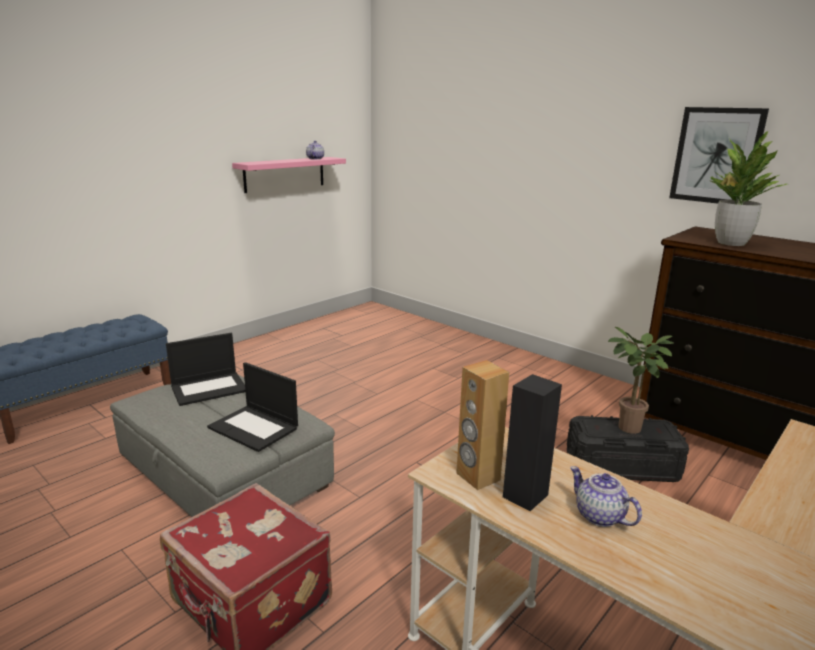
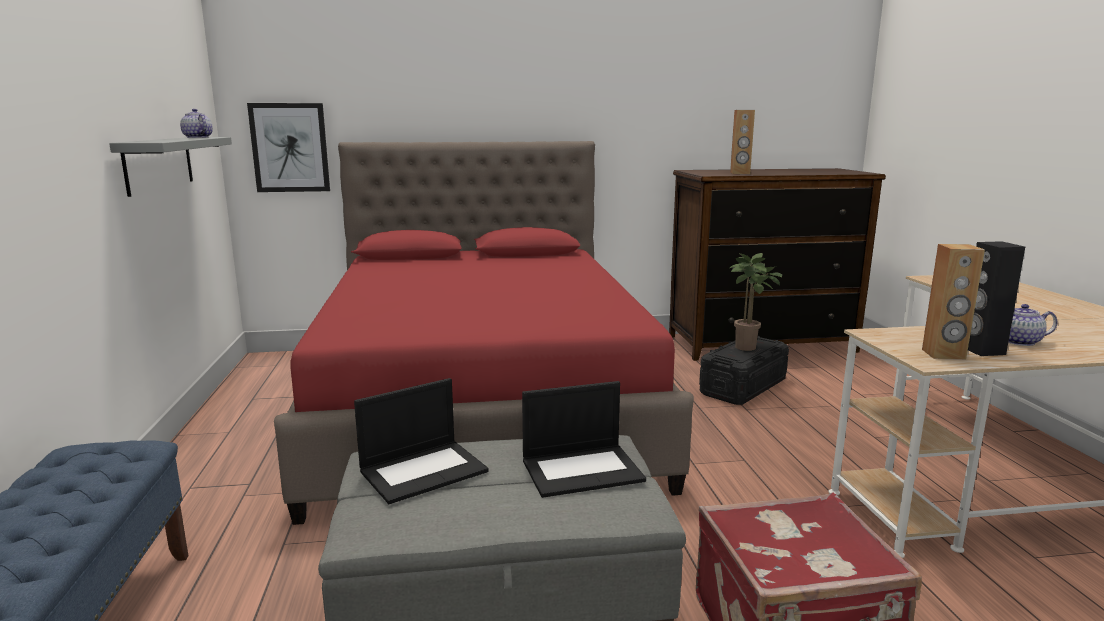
camera: 50 degrees left, 5 degrees down
laptop [166,333,246,406] -> laptop turned 45 degrees clockwise [354,378,489,504]
pink shelf [232,157,346,193] -> grey shelf [109,137,232,197]
picture [669,107,769,204] -> picture moved to [247,103,330,192]
potted plant [711,131,787,246] -> brown speaker [730,110,755,174]
none -> red bed [274,141,694,525]

